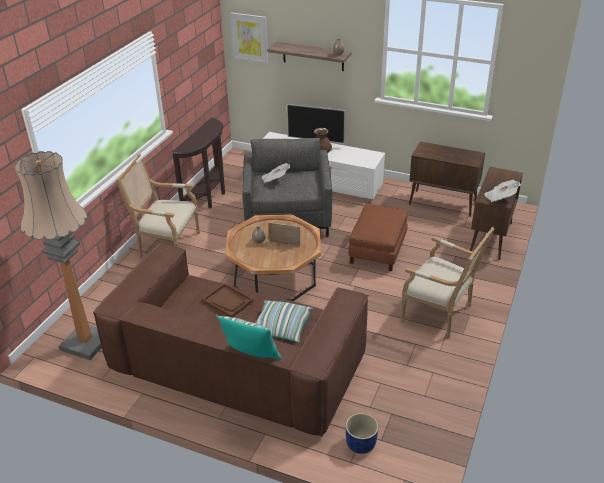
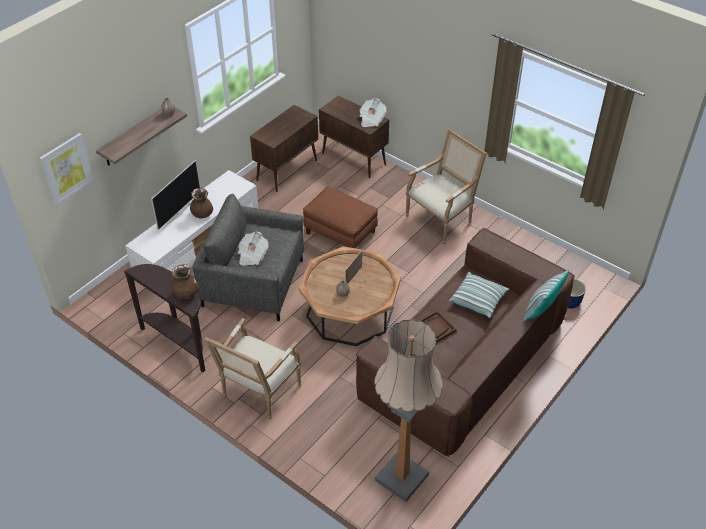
camera: 75 degrees left, 10 degrees up
none -> brown vase [172,264,199,299]

